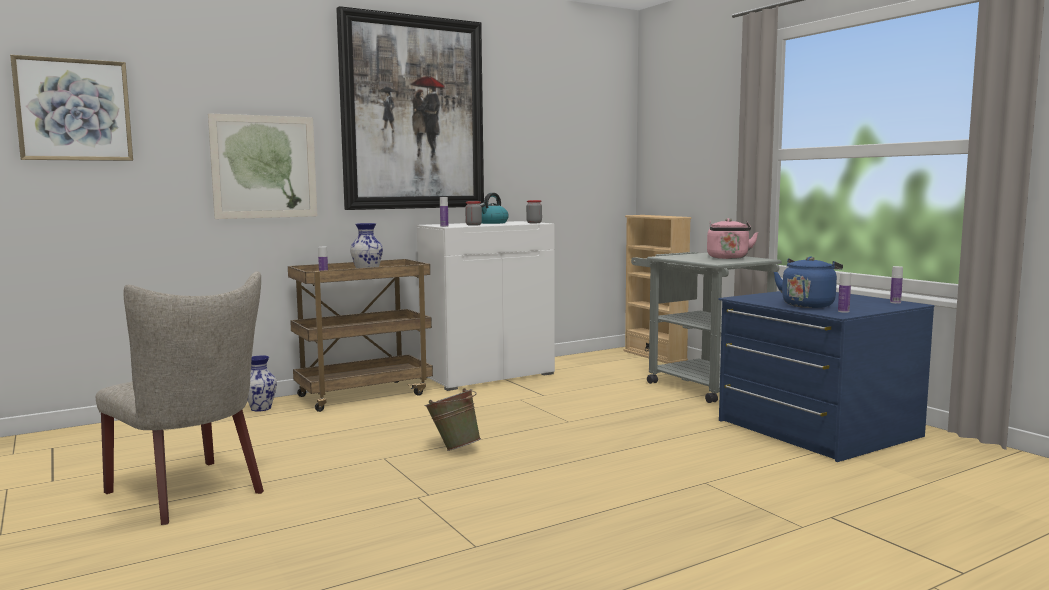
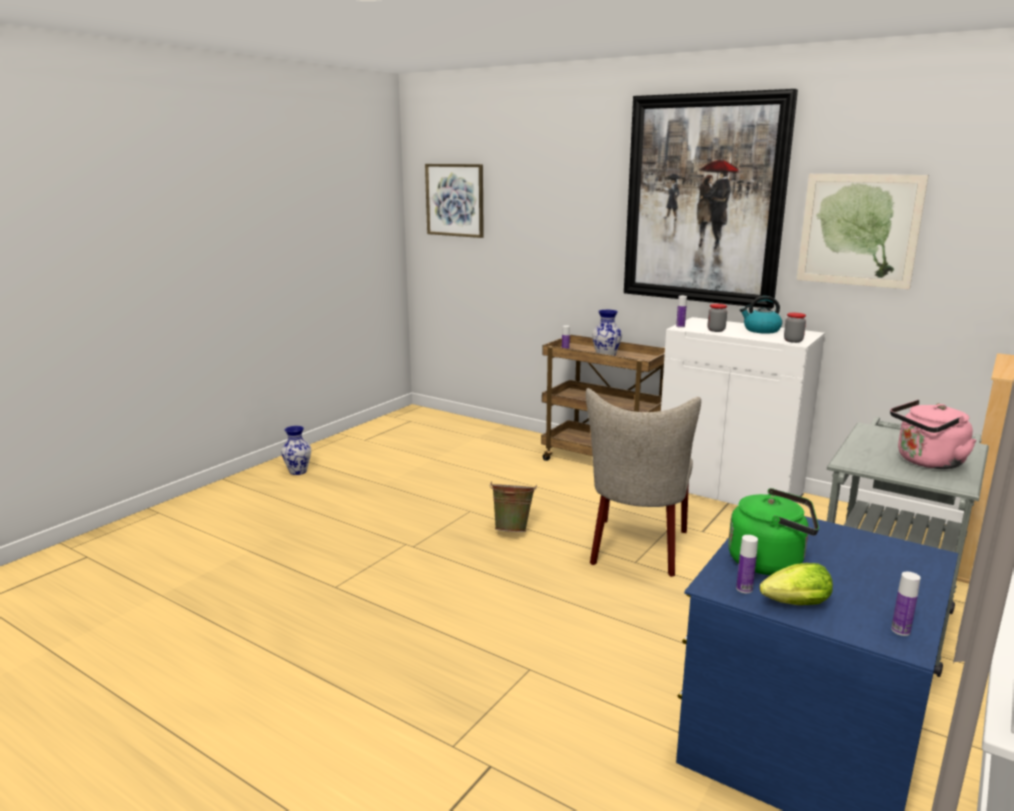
camera: 65 degrees right, 10 degrees up
beige chair [96,271,264,525] -> beige chair moved to [586,388,701,577]
picture [208,113,317,219] -> picture moved to [797,174,929,289]
vase [247,355,277,412] -> vase moved to [281,426,311,475]
blue kettle [774,257,843,308] -> green kettle [728,488,819,575]
none -> lettuce [760,563,833,605]

